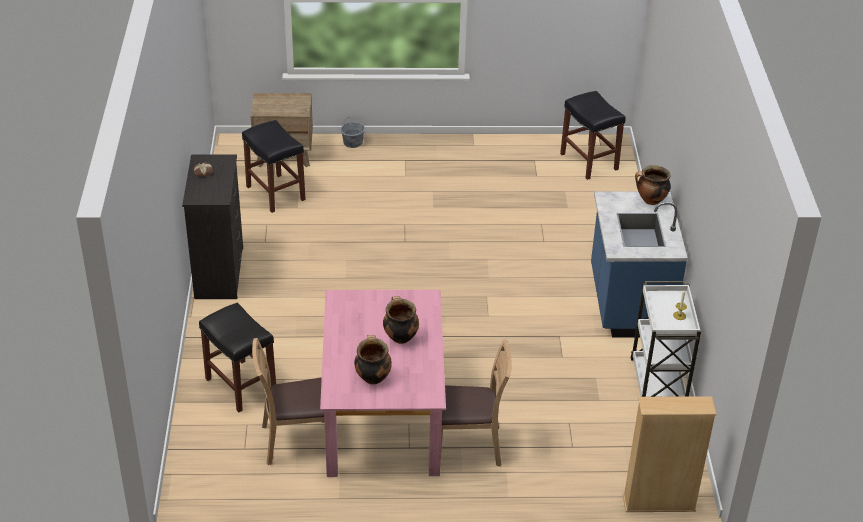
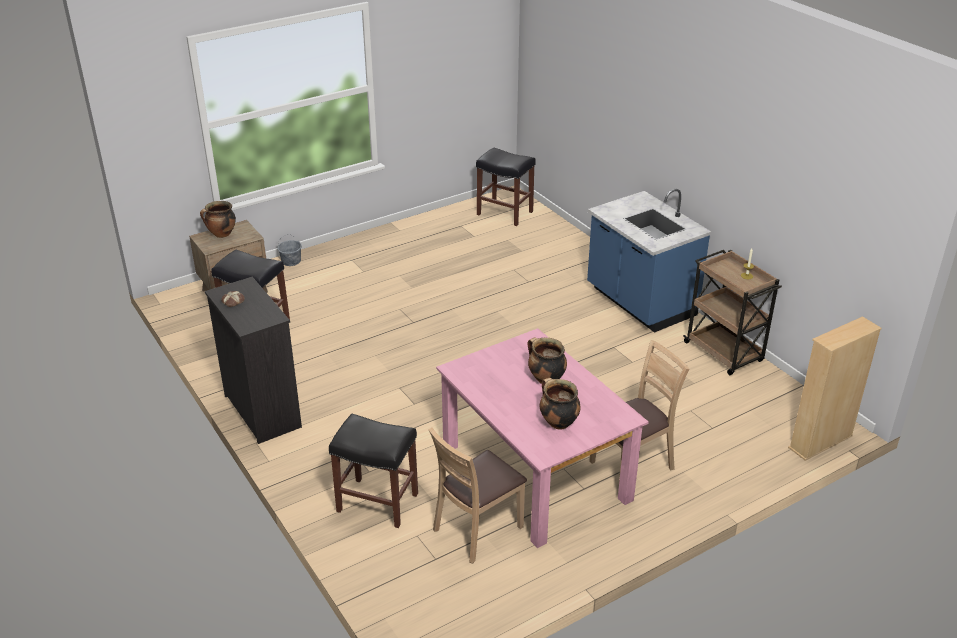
camera: 30 degrees left, 5 degrees down
white cart [630,281,701,397] -> brown cart [683,250,782,375]
cooking pot [635,165,671,205] -> cooking pot moved to [200,201,236,238]

